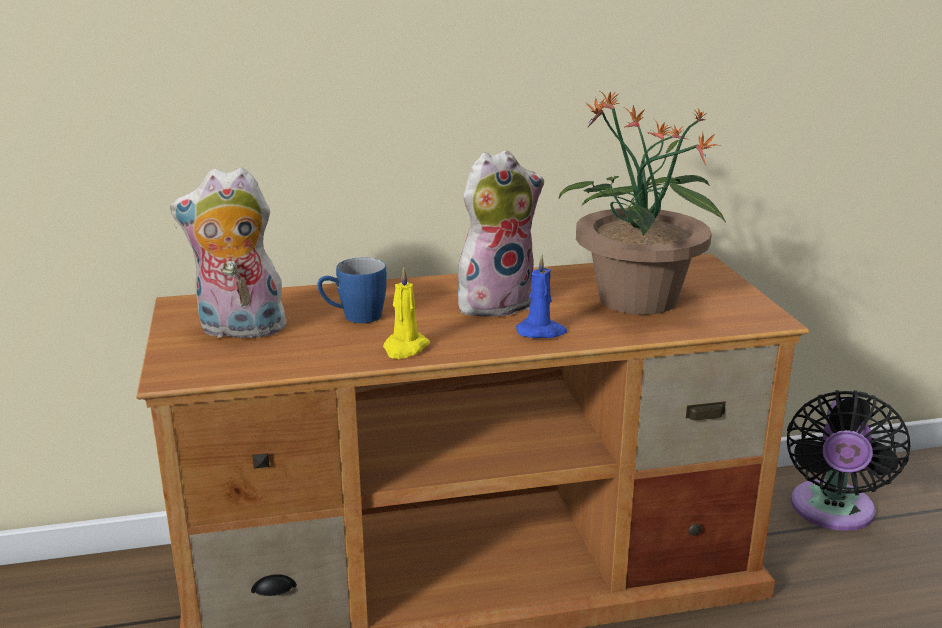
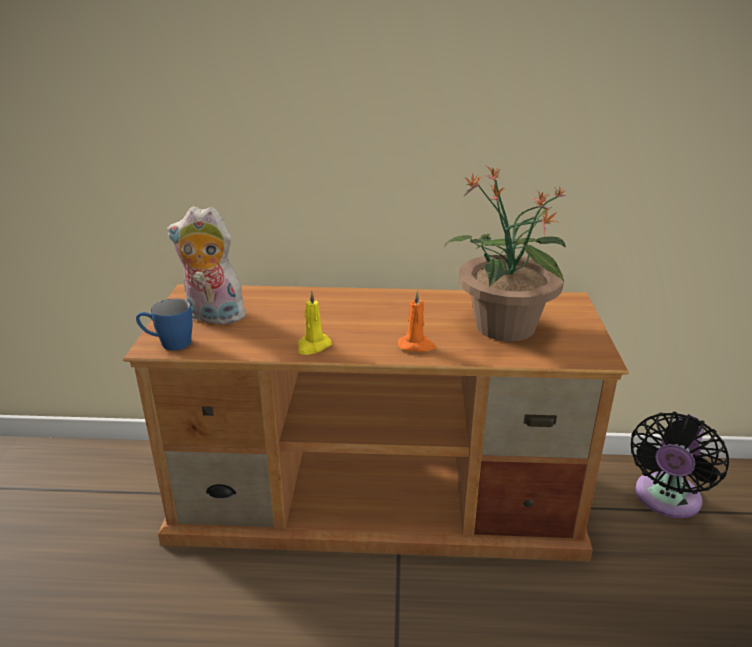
camera: 15 degrees right, 5 degrees up
blue mug [317,257,387,323] -> blue mug moved to [136,299,193,351]
plush toy [458,150,544,317] -> none
blue candle [516,255,567,338] -> orange candle [398,290,436,352]

